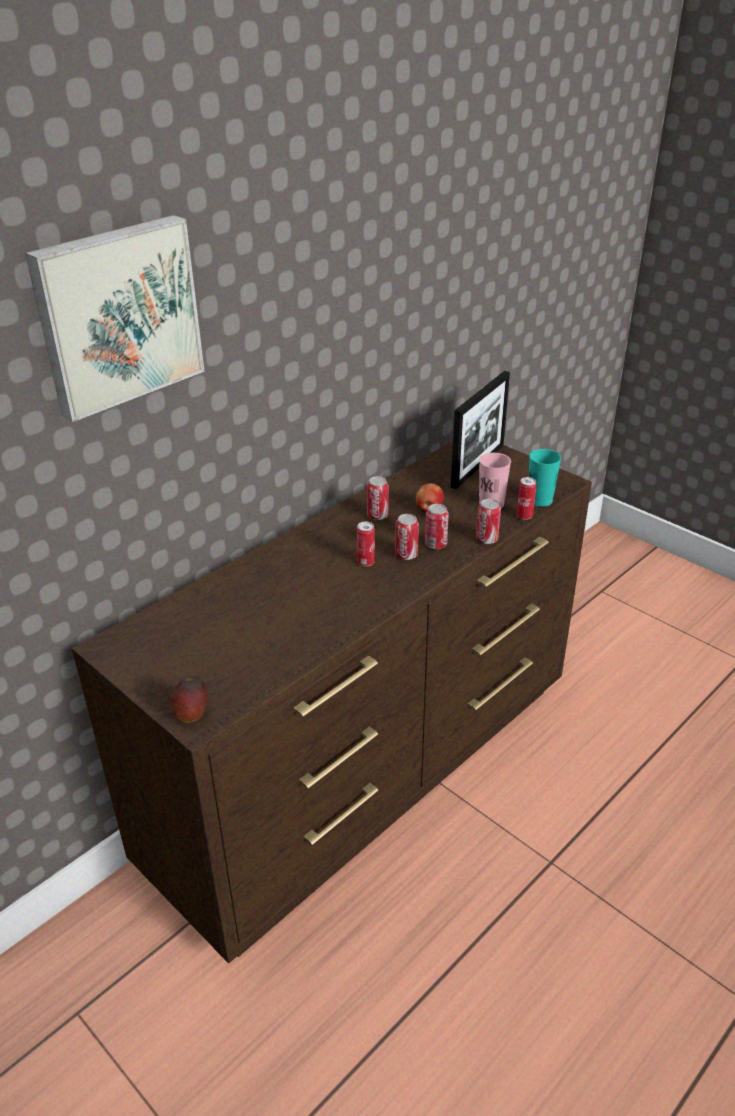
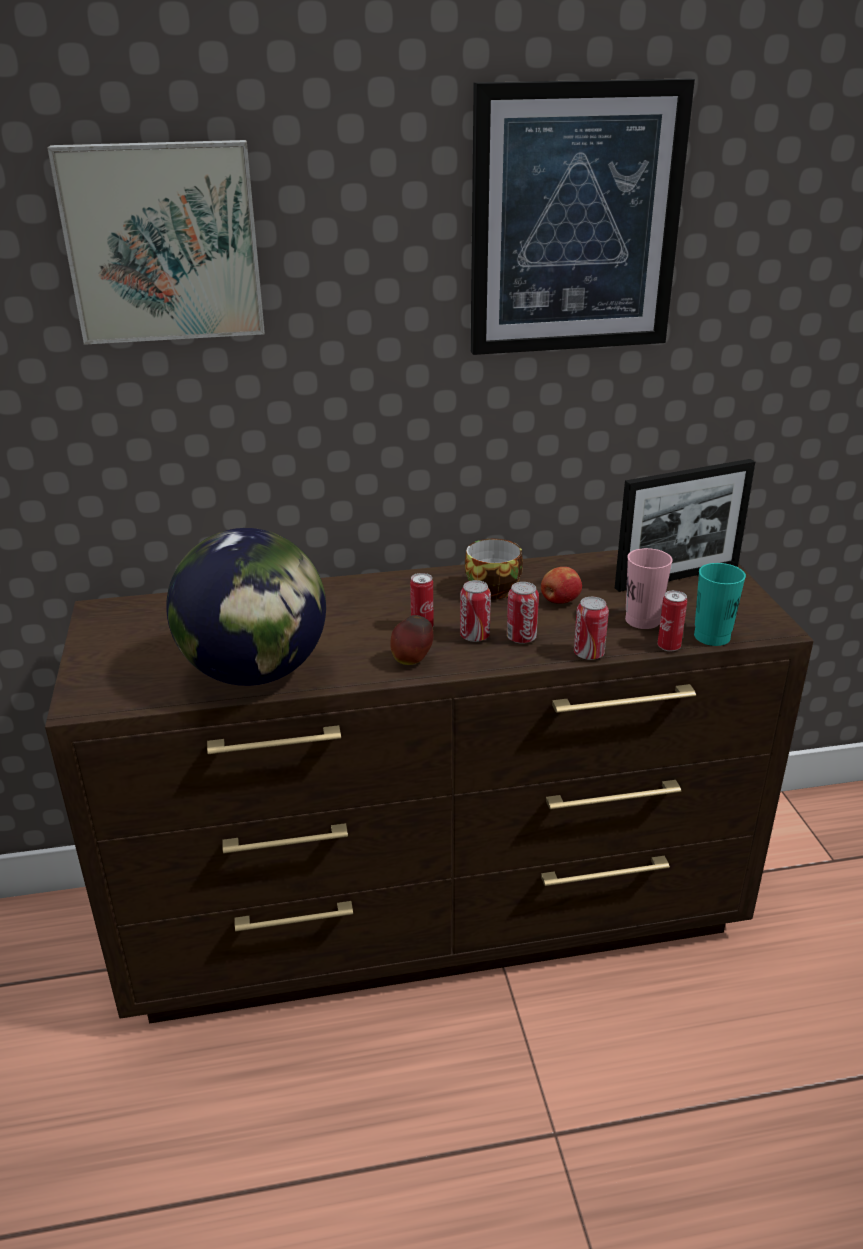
camera: 35 degrees right, 5 degrees down
apple [170,676,208,723] -> apple moved to [390,615,433,665]
can [367,476,389,520] -> cup [465,539,523,600]
none -> globe [166,528,326,686]
none -> picture [471,78,695,355]

